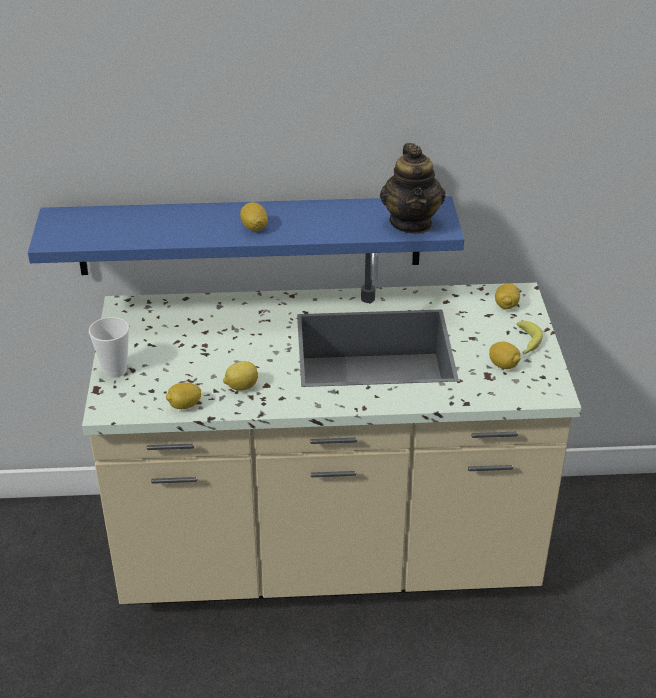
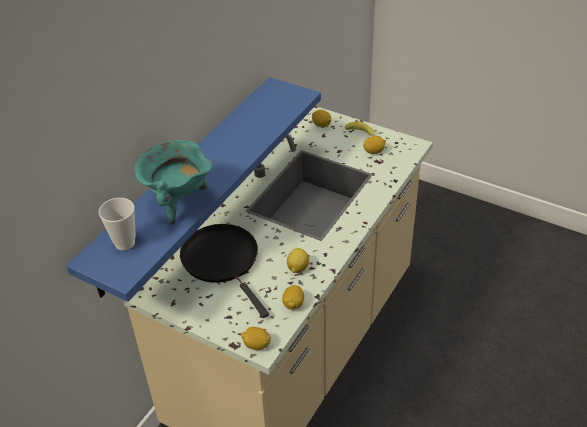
camera: 55 degrees left, 5 degrees up
cup [89,317,129,378] -> cup moved to [99,198,136,251]
lemon [240,202,268,231] -> lemon moved to [241,327,271,350]
teapot [380,143,446,234] -> none
none -> turquoise cooking pot [135,140,213,225]
none -> black frying pan [180,224,269,318]

